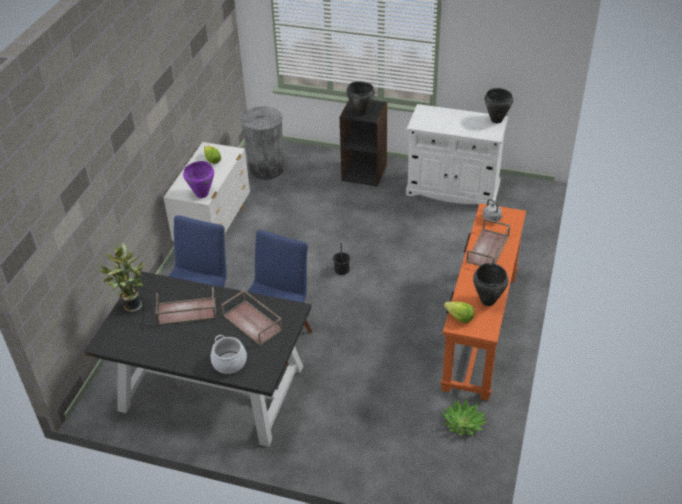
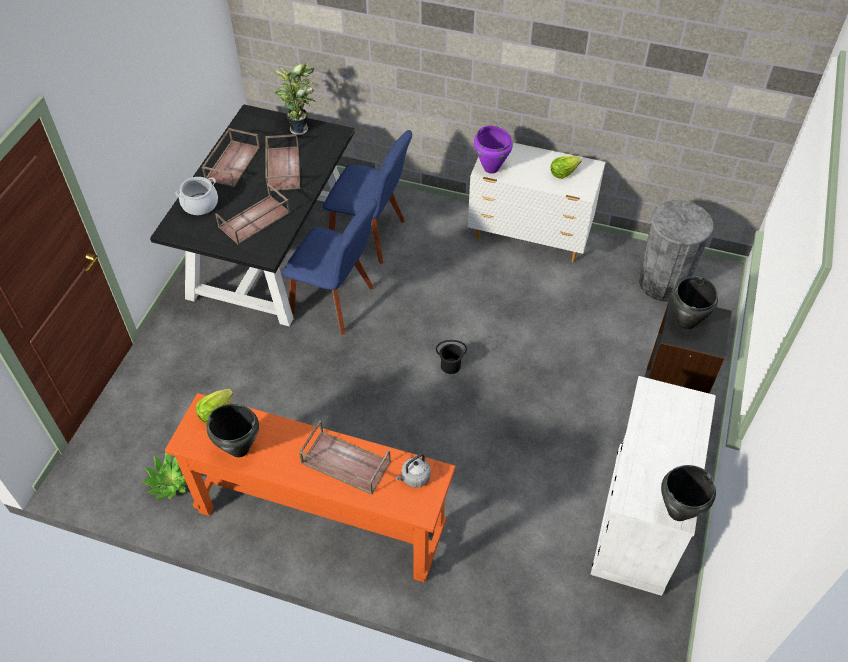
camera: 90 degrees right, 10 degrees up
none -> brown tray [202,128,260,187]

